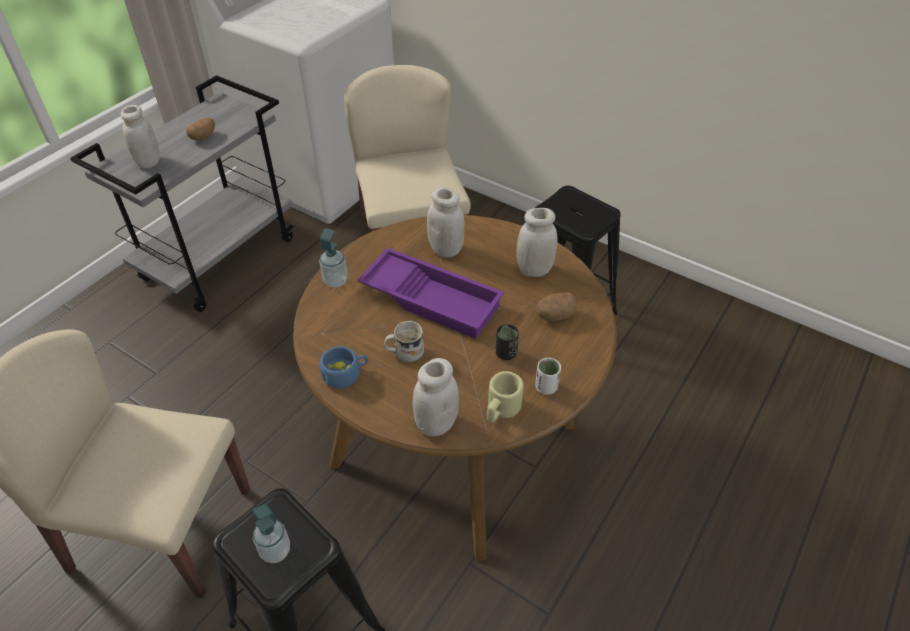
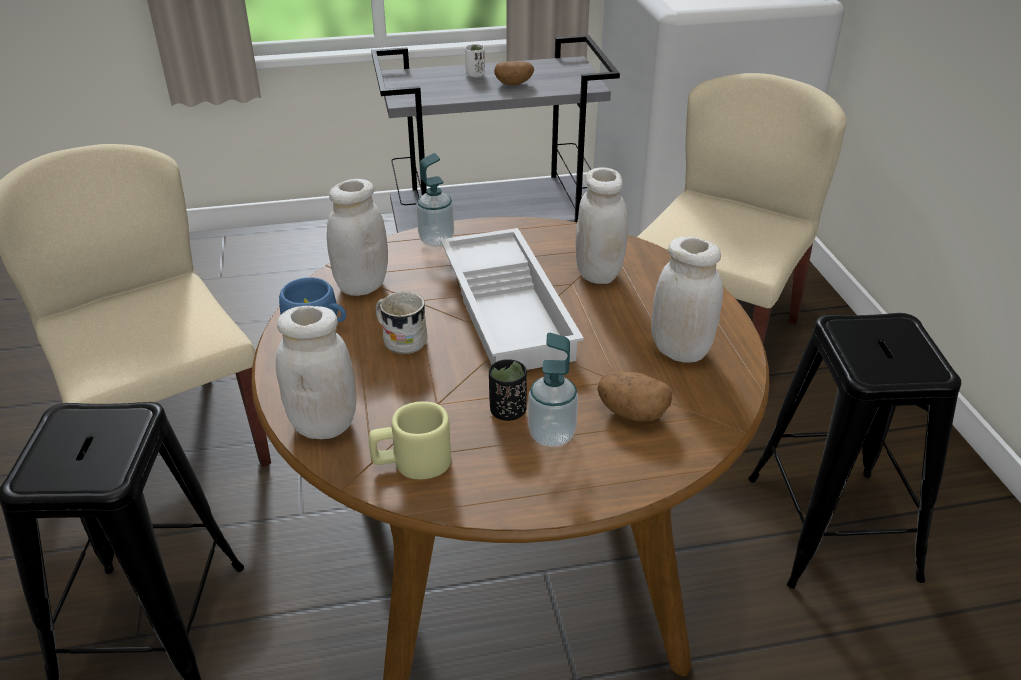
camera: 45 degrees right, 10 degrees down
white jar [121,105,160,169] -> white jar moved to [327,179,388,296]
soap dispenser [253,504,290,563] -> soap dispenser moved to [528,333,578,447]
purple tray [357,248,504,339] -> white tray [440,228,584,370]
white cup [535,358,561,395] -> white cup moved to [465,44,485,77]

